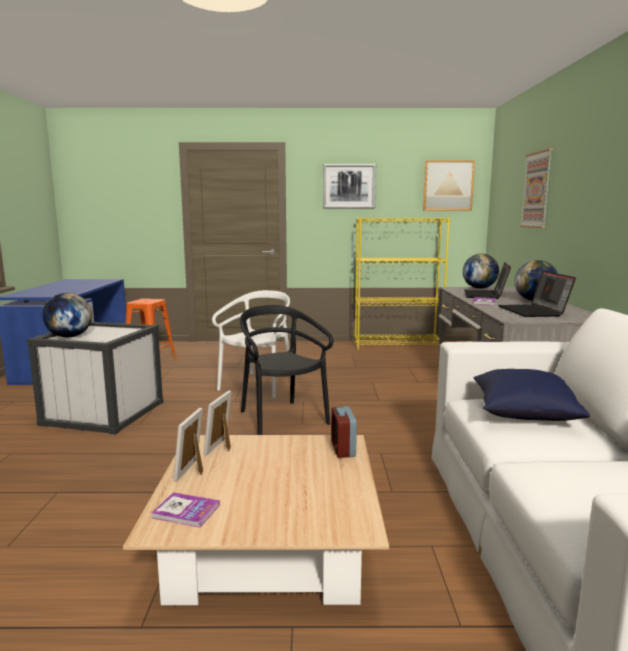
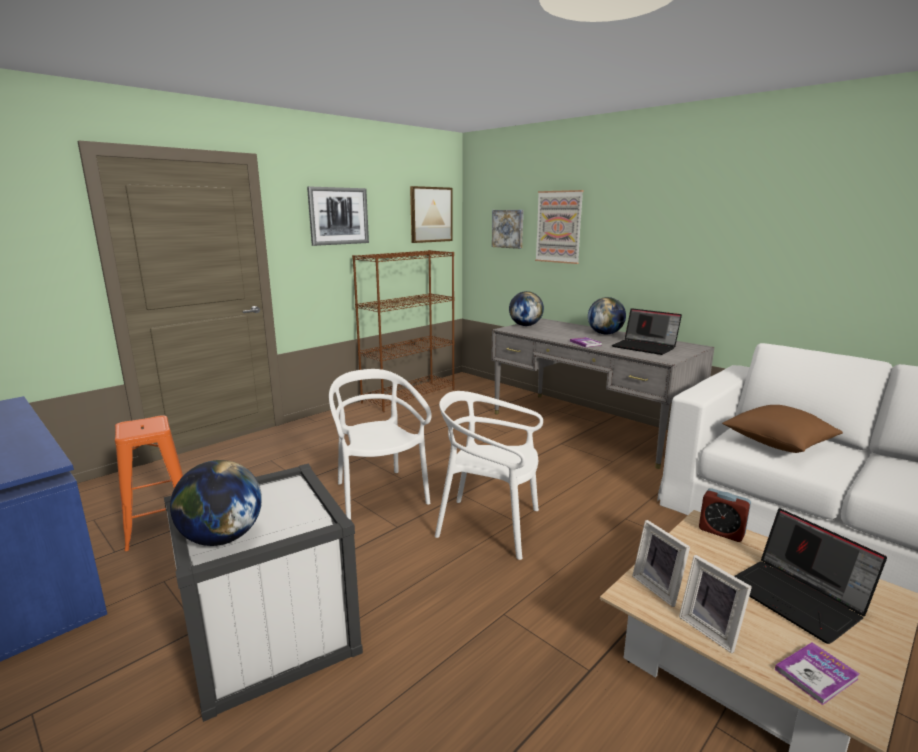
camera: 45 degrees left, 5 degrees up
black chair [240,305,333,435] -> white chair [435,391,543,560]
yellow bookcase [354,218,450,350] -> brown bookcase [352,250,455,412]
laptop [464,262,511,299] -> laptop moved to [734,508,887,644]
blue pillow [473,369,590,421] -> brown pillow [722,405,843,453]
none -> picture [492,210,523,249]

